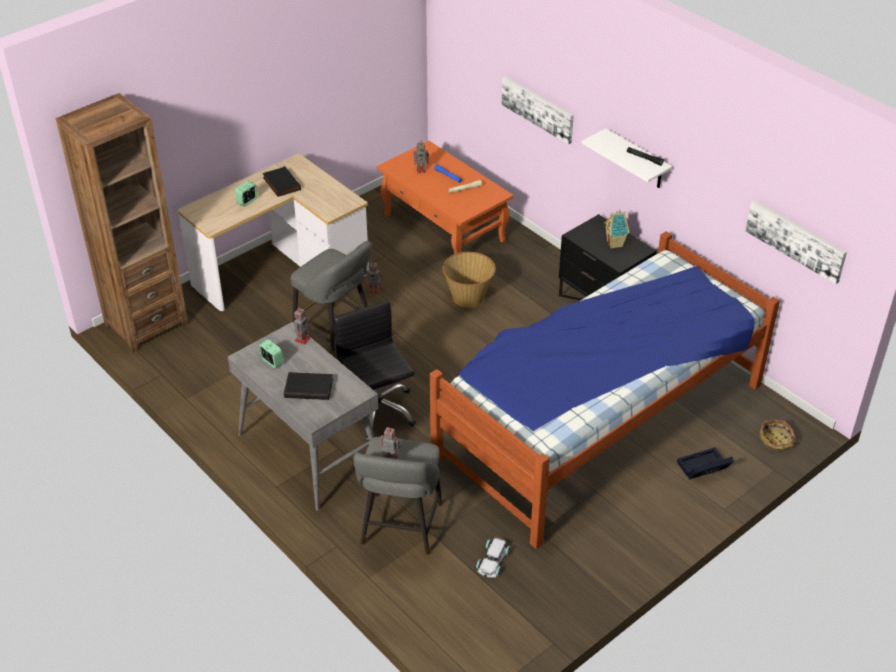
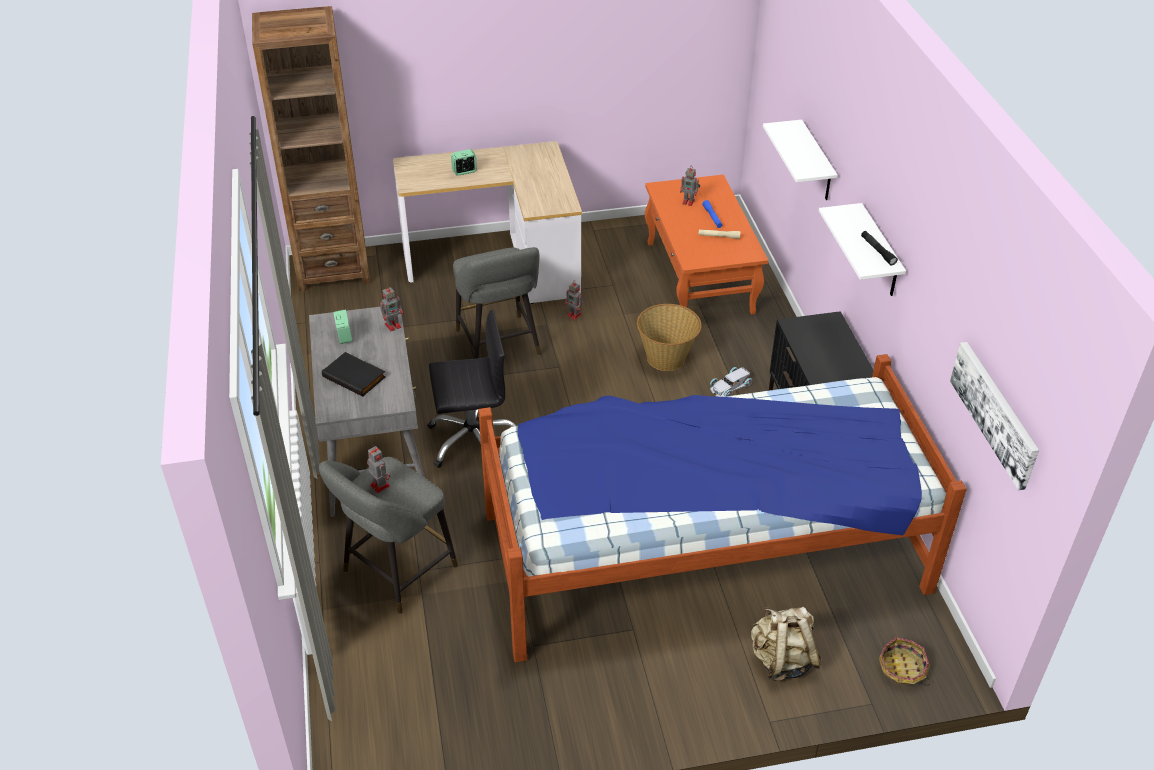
camera: 30 degrees right, 0 degrees up
black book [263,166,301,197] -> none
black office chair [333,300,416,441] -> black office chair turned 75 degrees clockwise [427,310,517,468]
white toy car [476,538,510,578] -> white toy car moved to [710,367,752,397]
picture [502,76,574,144] -> white shelf [763,120,837,200]
toy house [604,211,629,249] -> none
black storage box [677,447,734,479] -> beige backpack [751,607,822,681]

